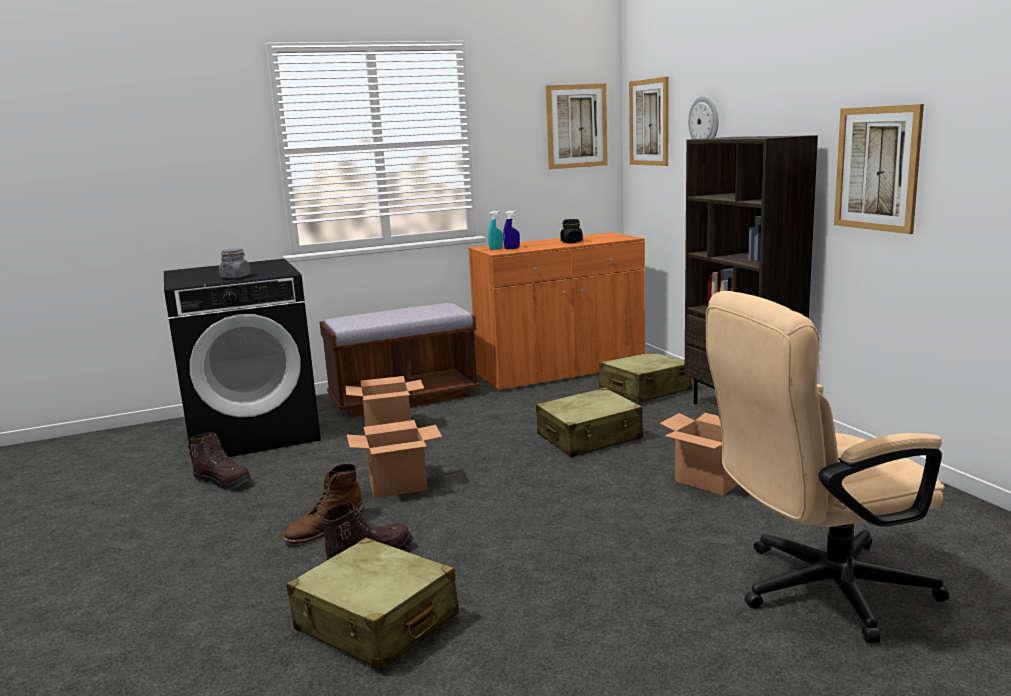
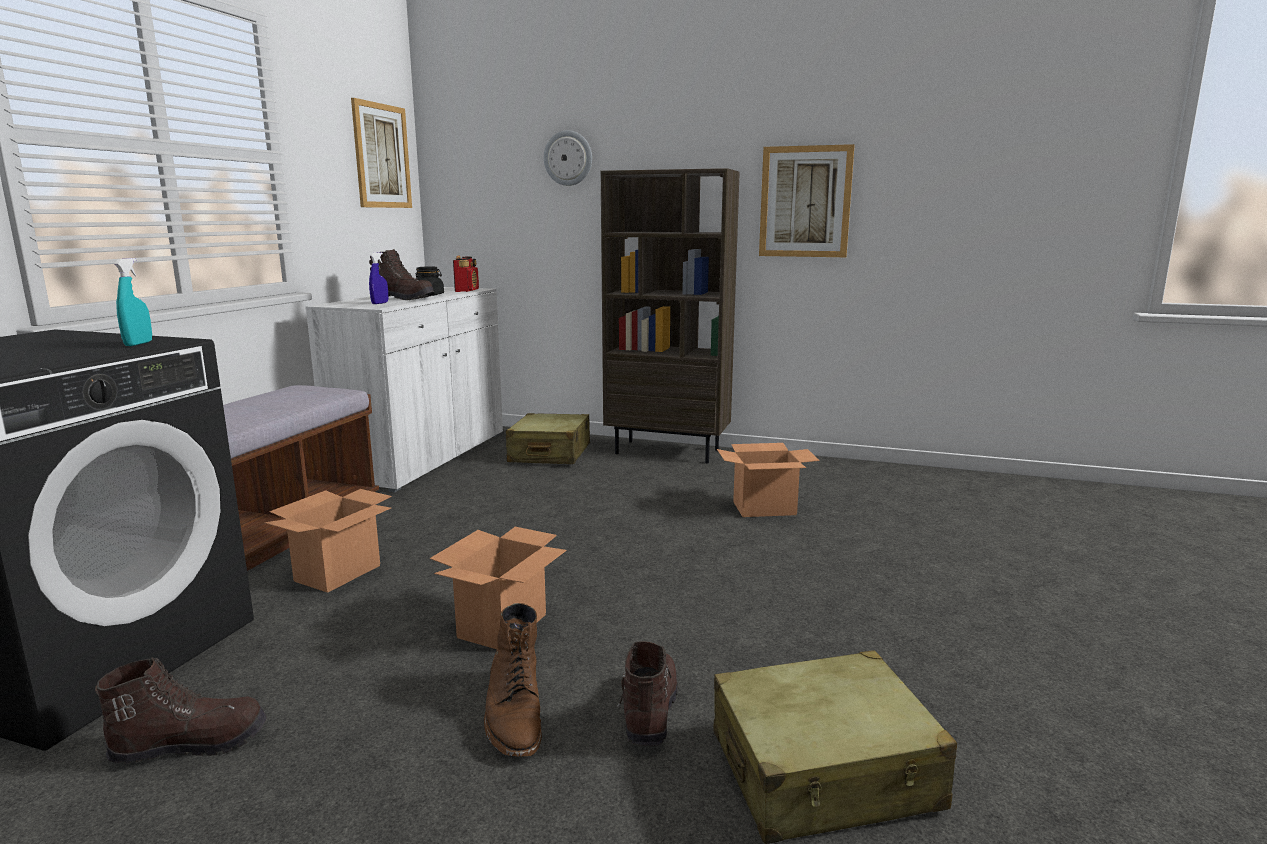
camera: 50 degrees left, 0 degrees up
grey jar [219,248,250,279] -> none
orange cabinet [468,232,645,392] -> white cabinet [305,287,503,492]
turquoise spray bottle [488,211,503,250] -> turquoise spray bottle moved to [114,258,152,346]
beige suitcase [536,388,643,457] -> none
picture [629,77,669,166] -> none
beige office chair [706,291,949,643] -> none
none -> brown boot [369,249,435,300]
none -> radio [453,256,479,292]

